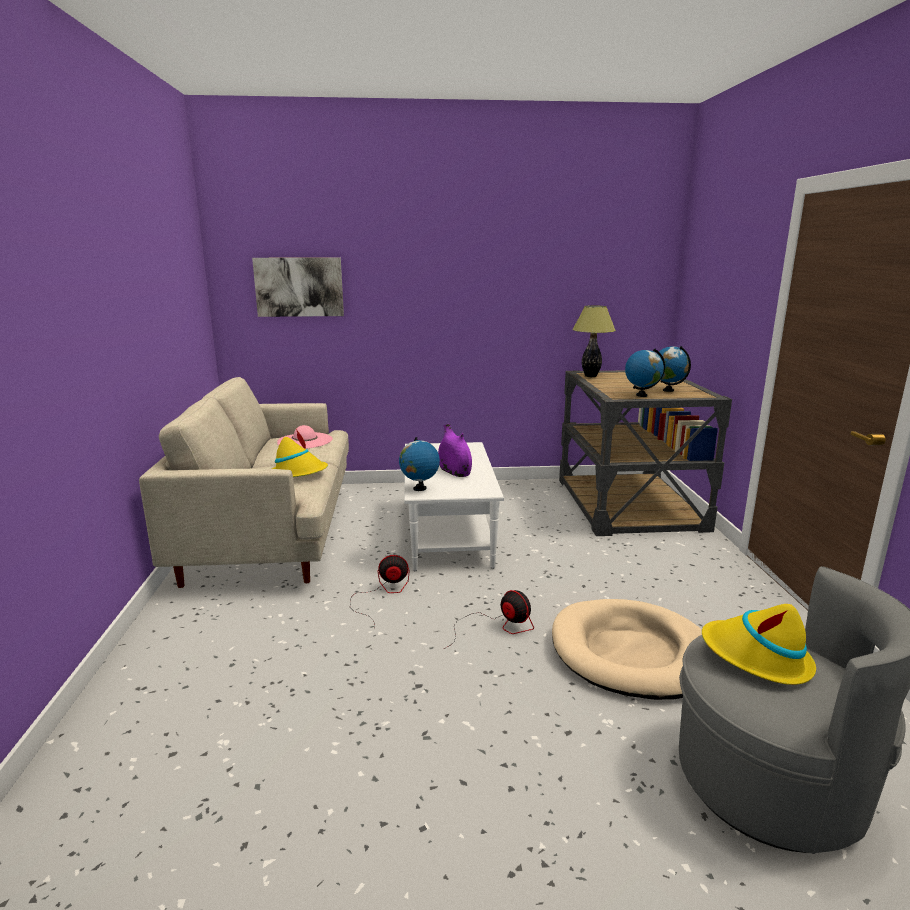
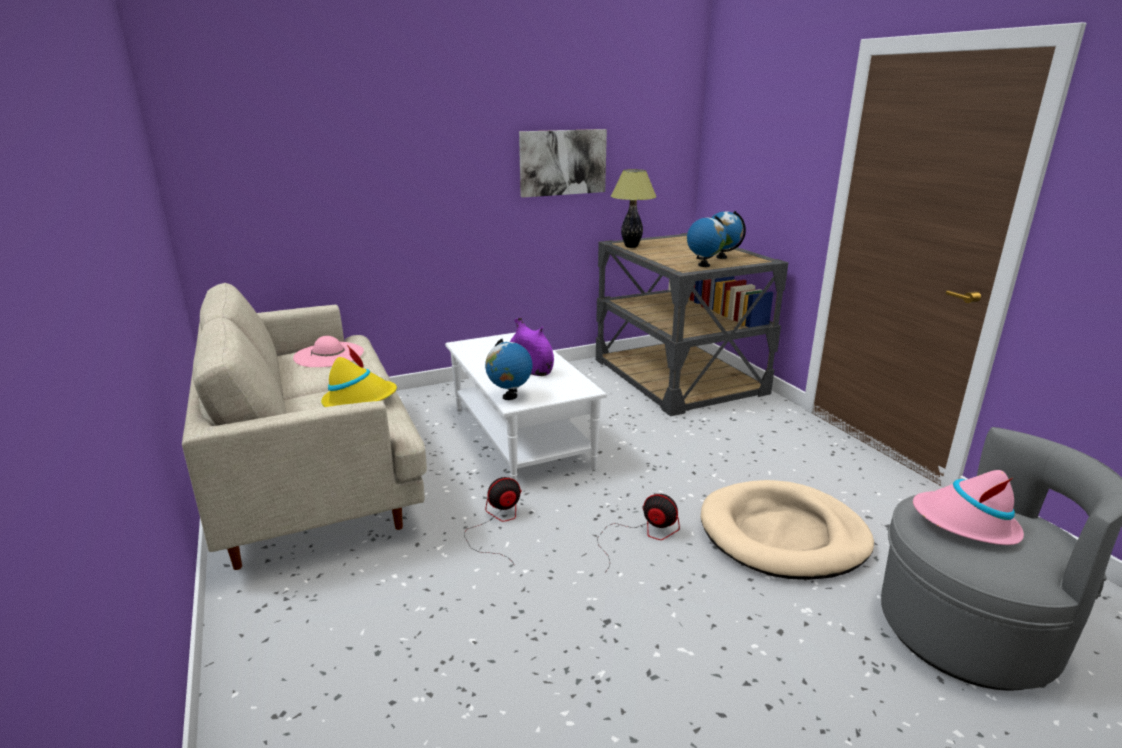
camera: 20 degrees left, 5 degrees up
picture [252,258,344,317] -> picture moved to [519,129,607,198]
yellow hat [702,604,816,685] -> pink hat [913,470,1024,545]

